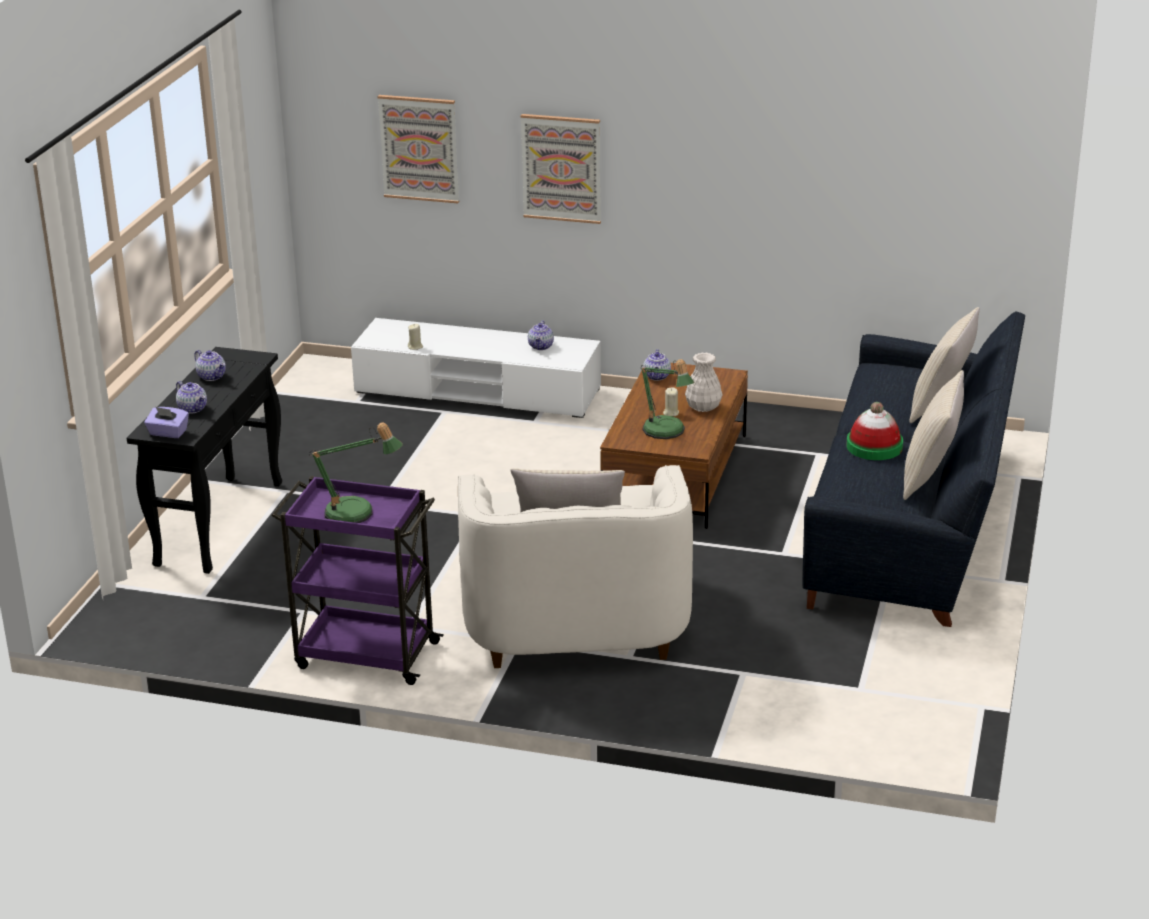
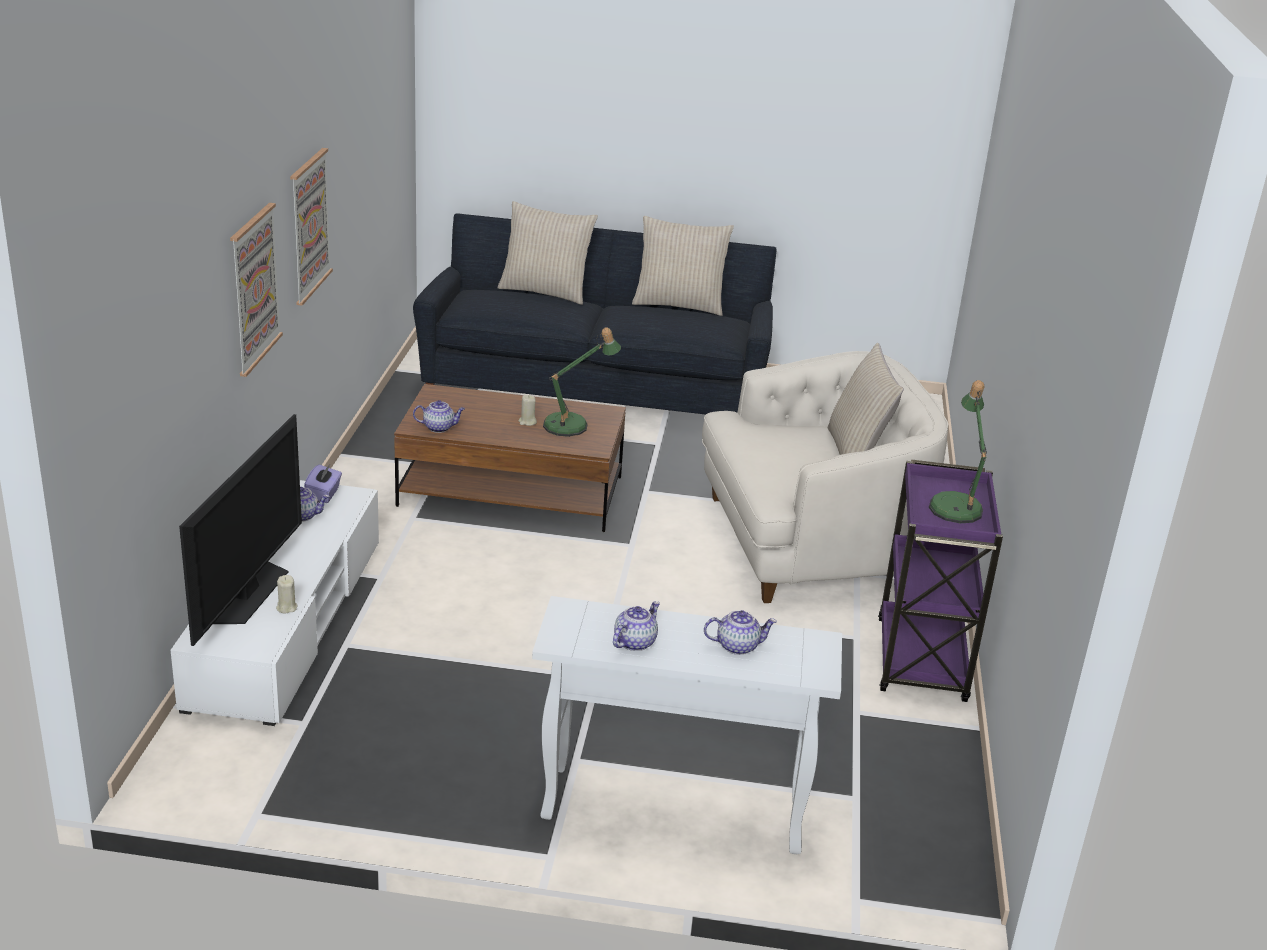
camera: 100 degrees left, 0 degrees up
black console table [127,347,282,574] -> white console table [532,596,842,854]
purple tissue box [144,407,189,438] -> purple tissue box moved to [304,463,342,503]
teapot [176,381,207,414] -> teapot turned 45 degrees clockwise [704,610,777,655]
picture [377,95,459,203] -> picture moved to [290,148,333,306]
white vase [685,353,722,412] -> none
hat [846,402,903,460] -> none
none -> television [179,414,302,646]

